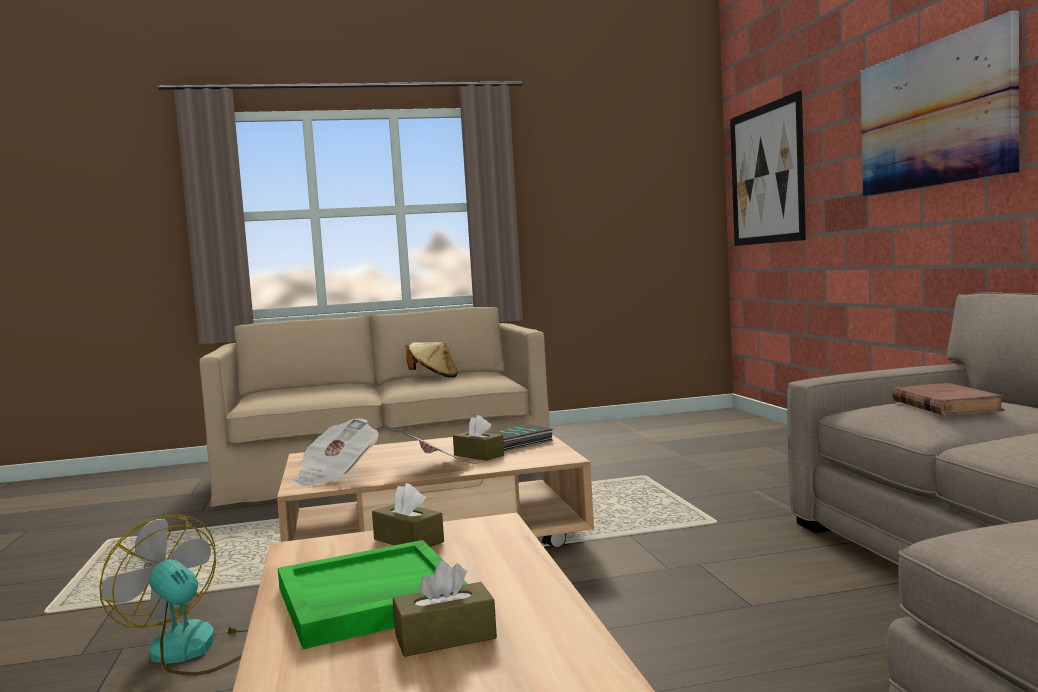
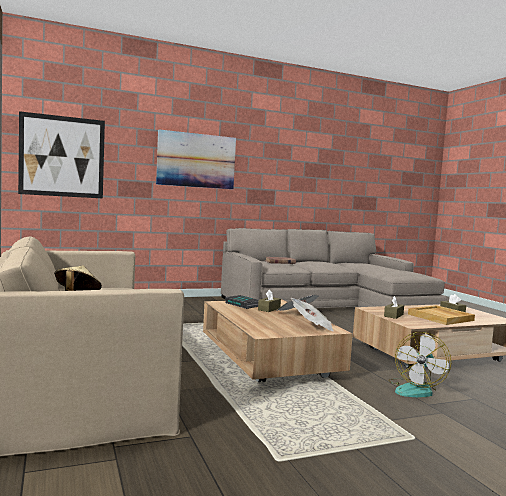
camera: 100 degrees left, 0 degrees up
green tray [278,540,468,649] -> beige tray [408,305,475,325]

